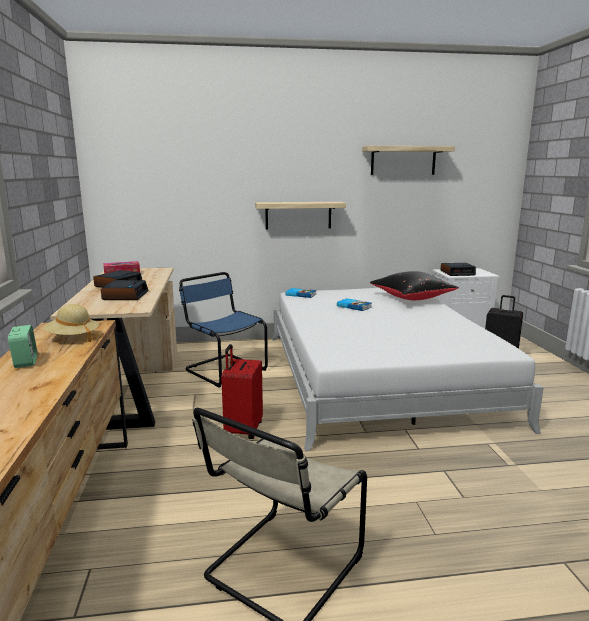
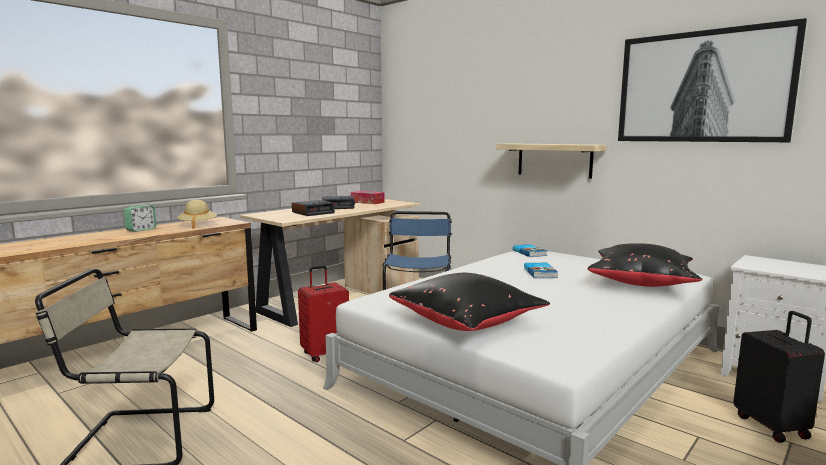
camera: 50 degrees right, 5 degrees down
shelf [362,146,455,175] -> picture [618,18,807,142]
alarm clock [441,263,476,276] -> none
none -> black pillow [389,273,550,331]

